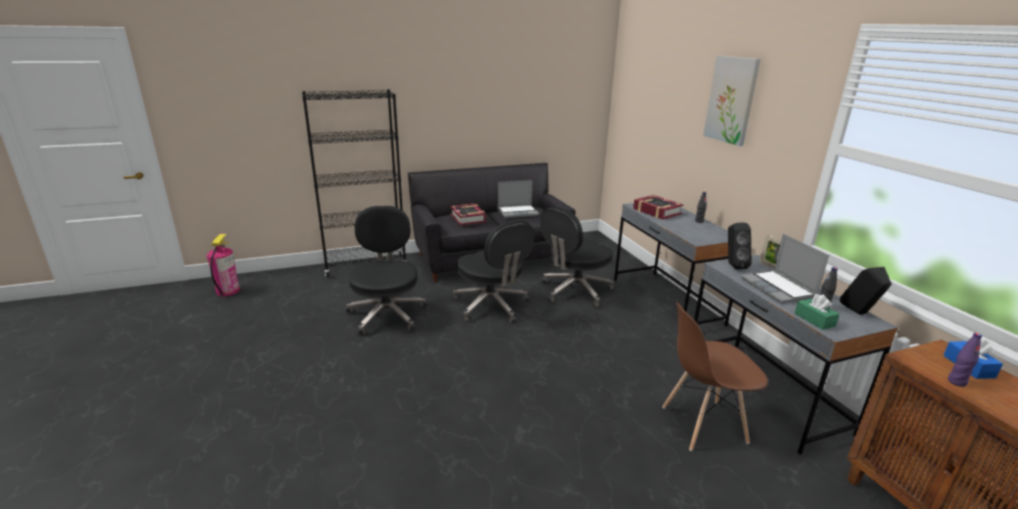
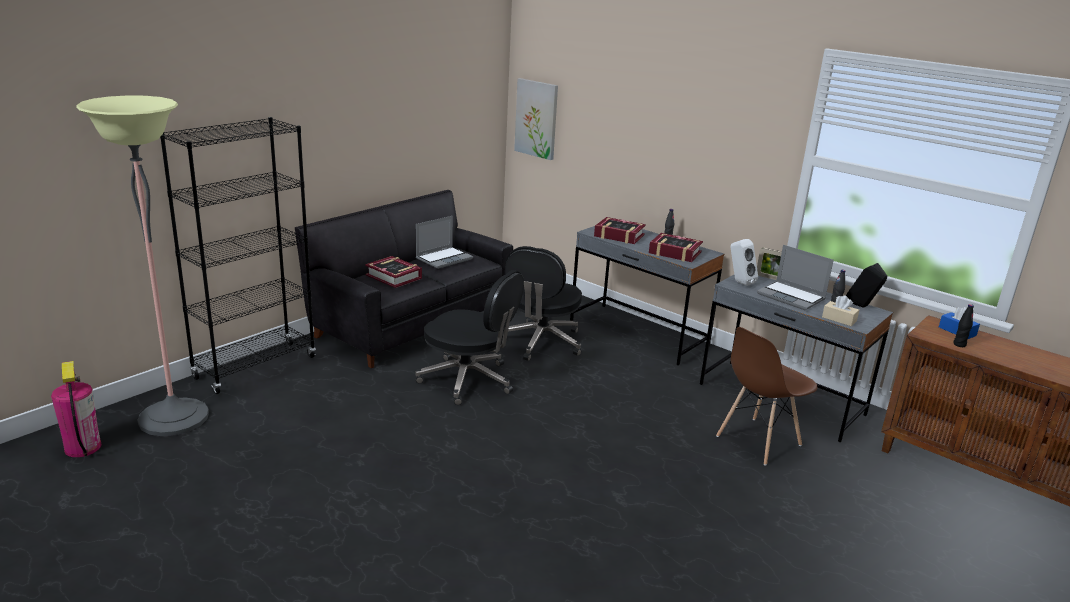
camera: 30 degrees left, 0 degrees up
black office chair [346,206,427,335] -> none
picture [703,56,761,146] -> picture moved to [514,78,558,160]
black speaker [728,223,752,269] -> white speaker [731,239,758,286]
green tissue box [795,294,840,330] -> beige tissue box [822,295,859,326]
purple bottle [948,333,982,387] -> black bottle [953,304,974,347]
none -> floor lamp [76,95,209,436]
none -> book [649,233,703,262]

